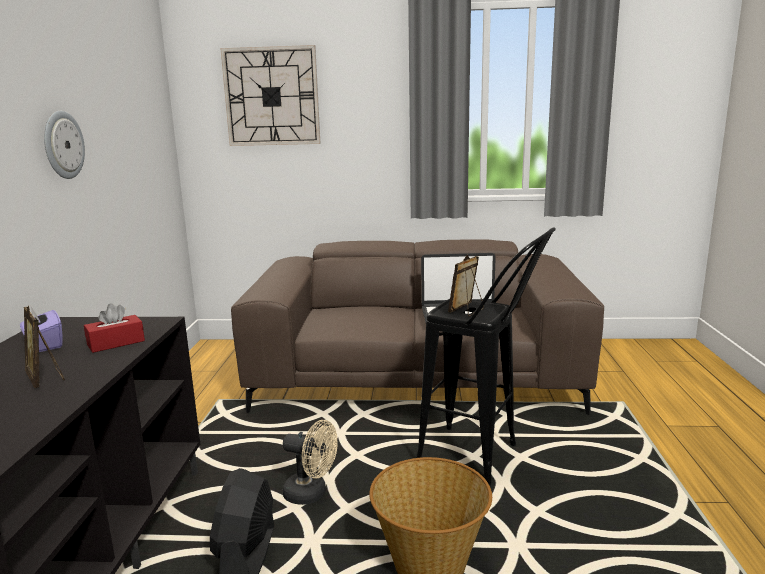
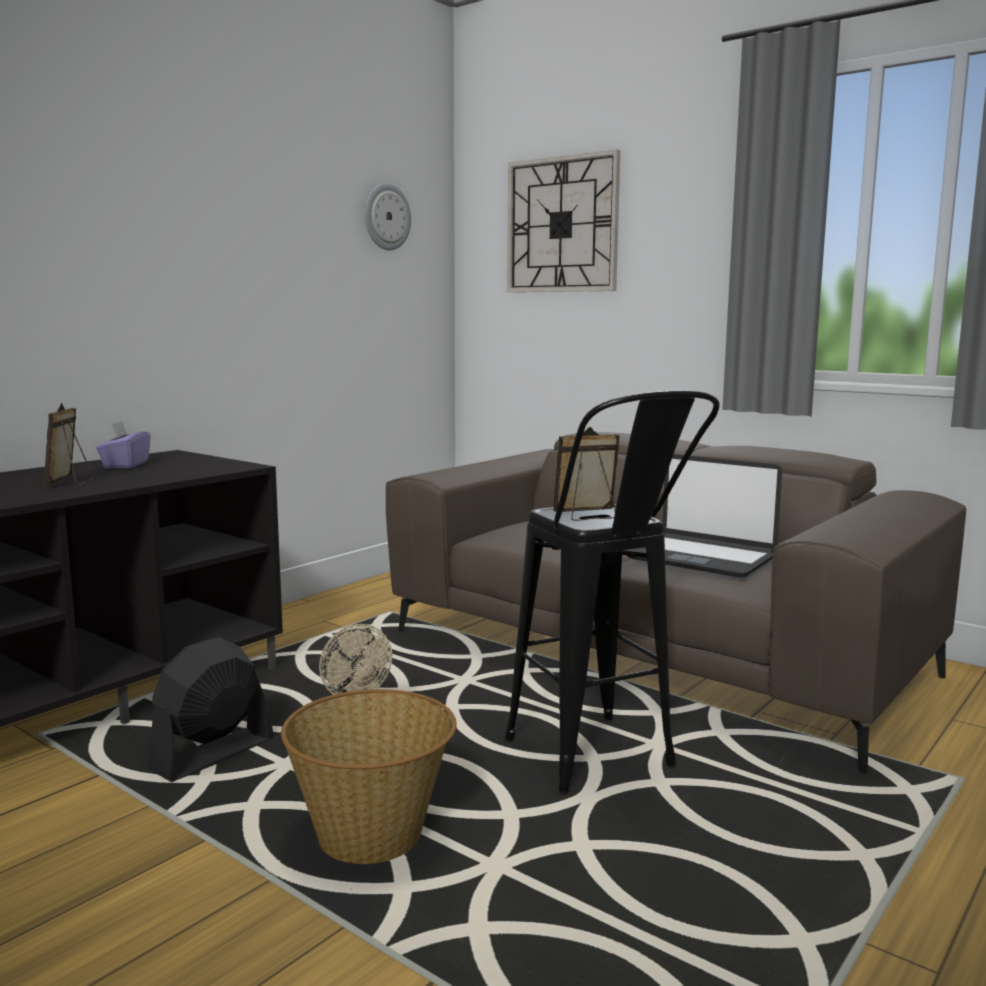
camera: 35 degrees right, 5 degrees down
wall clock [44,111,85,179] -> wall clock moved to [365,183,411,250]
red tissue box [84,303,145,353] -> none

